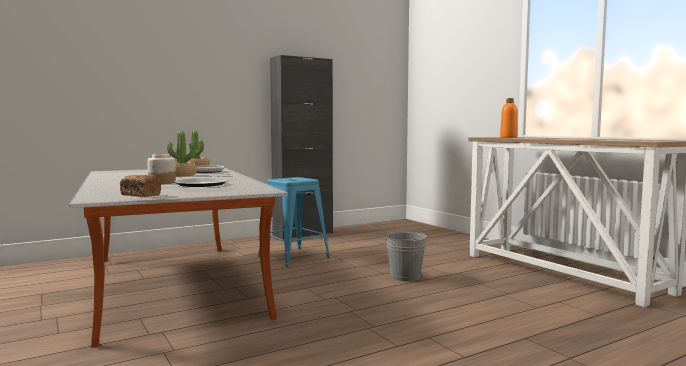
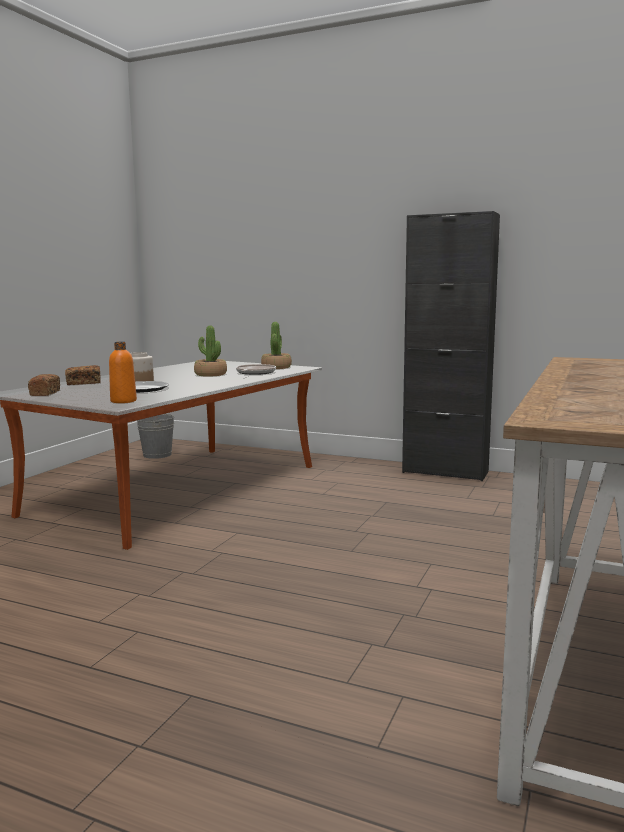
camera: 55 degrees right, 5 degrees up
blue stool [258,177,330,267] -> none
grey bucket [384,232,429,281] -> grey bucket moved to [137,414,174,459]
orange bottle [500,98,518,138] -> orange bottle moved to [109,342,137,403]
none -> bread [65,365,100,385]

